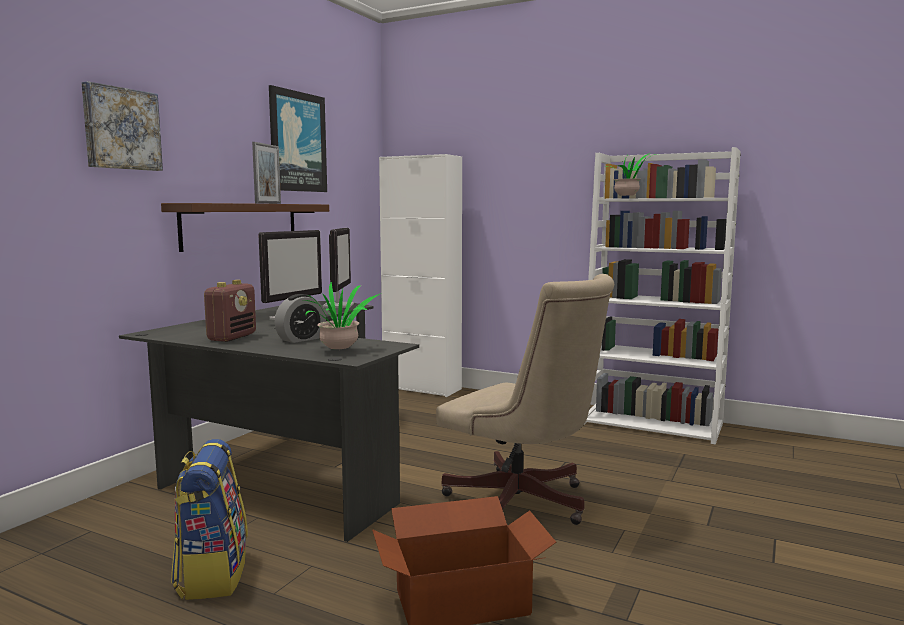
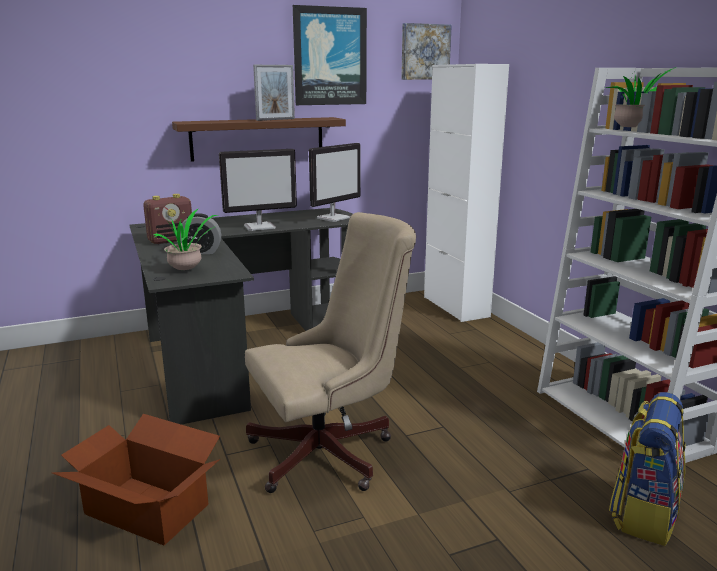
camera: 40 degrees right, 10 degrees up
picture [82,81,163,171] -> picture moved to [401,23,452,80]
backpack [171,439,248,600] -> backpack moved to [609,392,686,546]
beige office chair [436,274,614,525] -> beige office chair turned 105 degrees counterclockwise [245,212,416,493]

